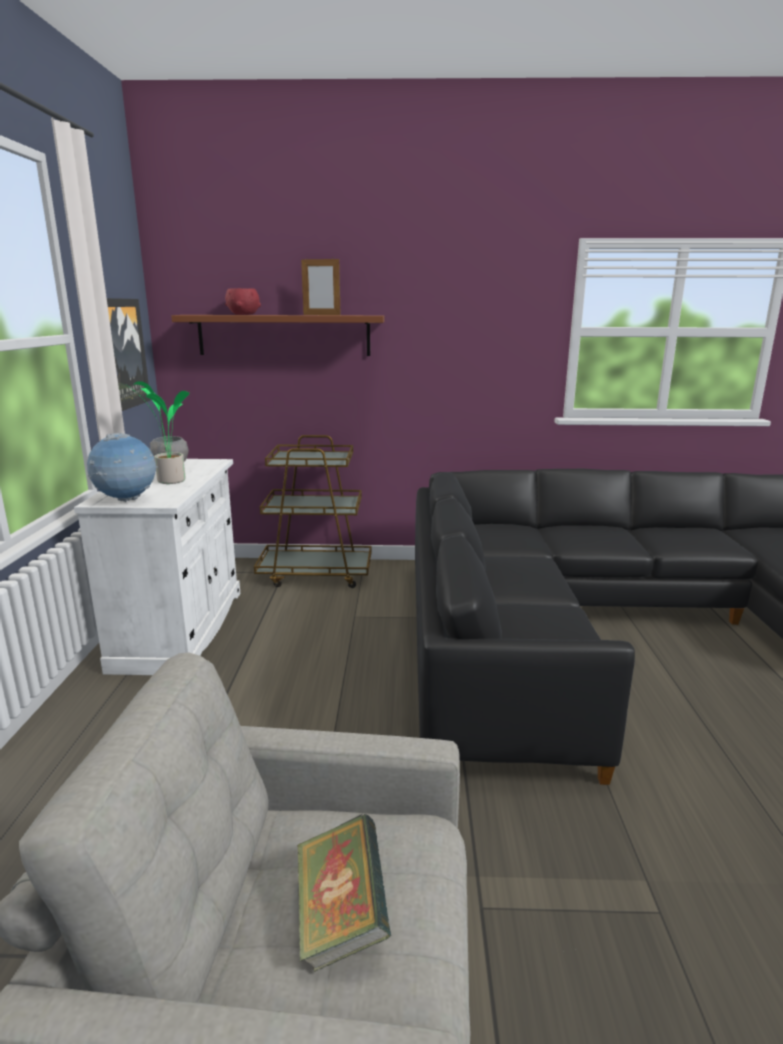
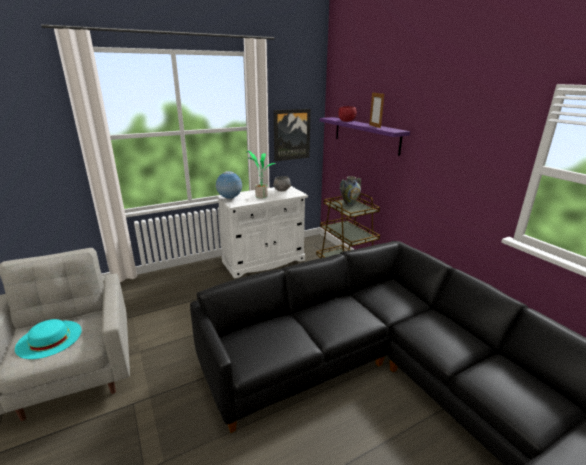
camera: 60 degrees right, 5 degrees up
brown shelf [171,315,385,356] -> purple shelf [319,117,410,156]
book [297,814,391,972] -> turquoise hat [15,319,82,359]
none -> vase [339,176,361,206]

